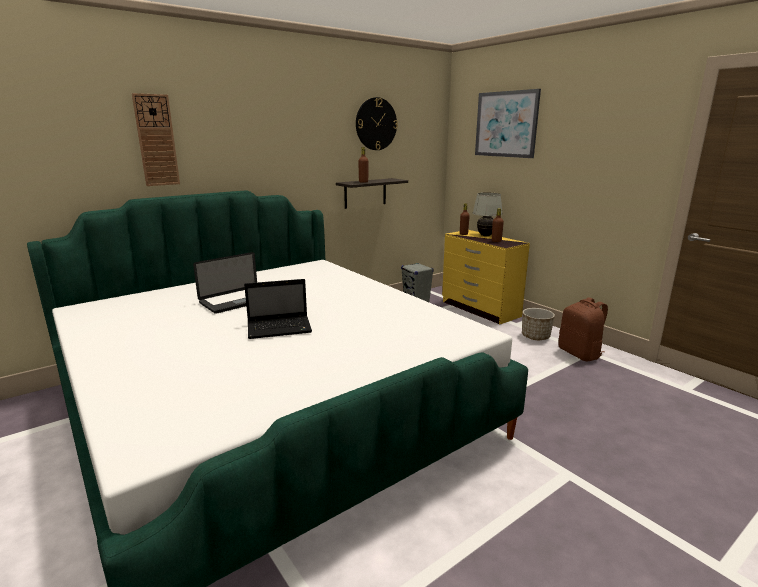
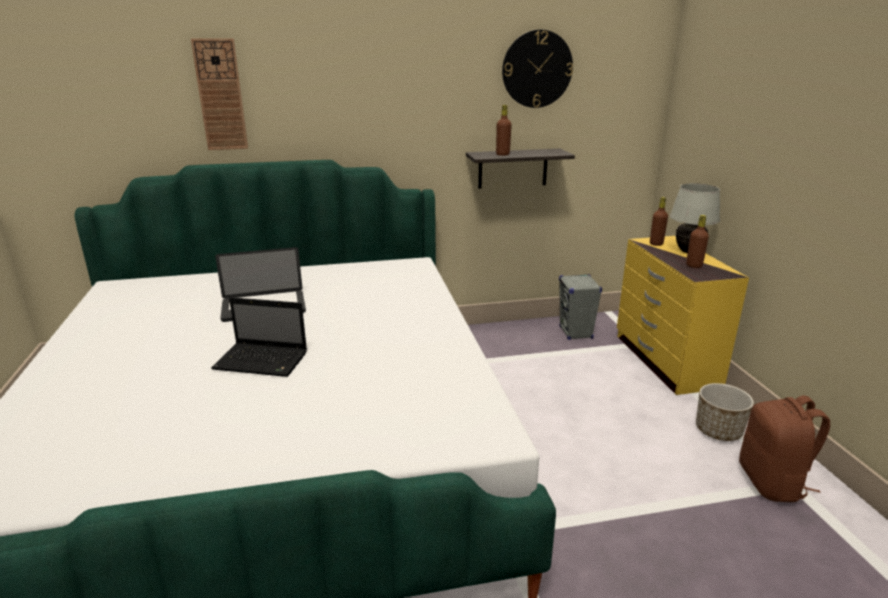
camera: 25 degrees right, 5 degrees up
picture [475,89,541,158] -> none

